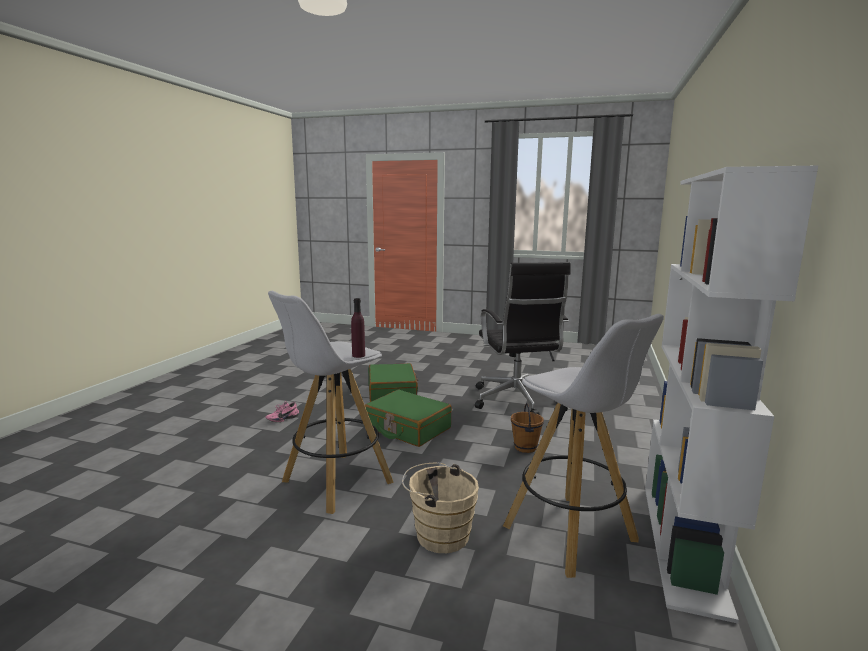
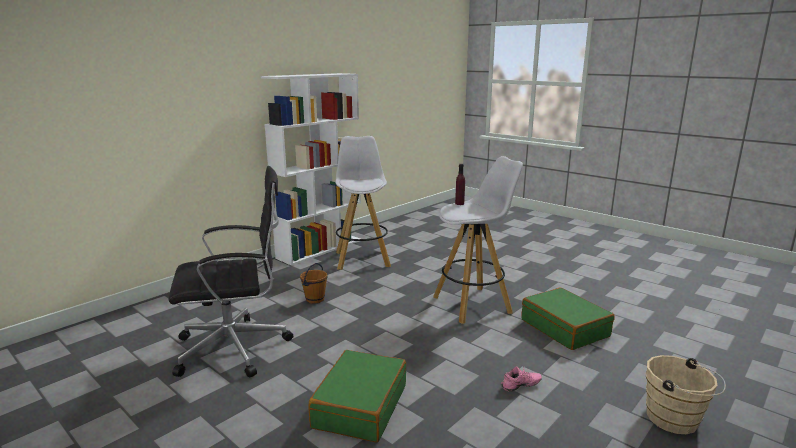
camera: 155 degrees left, 5 degrees up
green suitcase [365,390,452,447] -> green suitcase moved to [521,288,615,350]
beige bucket [402,463,479,553] -> beige bucket moved to [646,355,726,434]
black office chair [475,262,570,415] -> black office chair turned 60 degrees clockwise [169,166,293,377]

